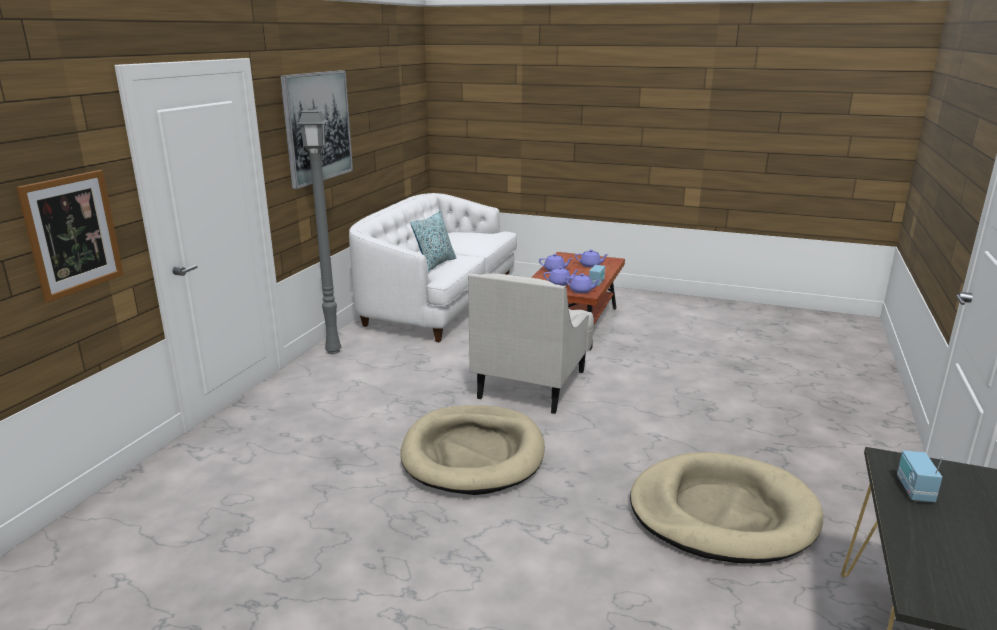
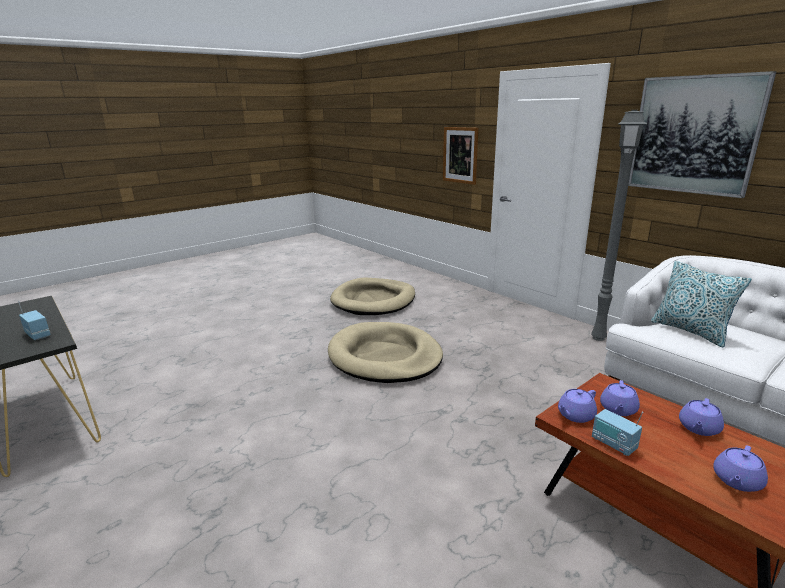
camera: 120 degrees right, 0 degrees up
white armchair [468,273,594,414] -> none
beige dog bed [630,452,823,564] -> beige dog bed moved to [330,278,415,315]

